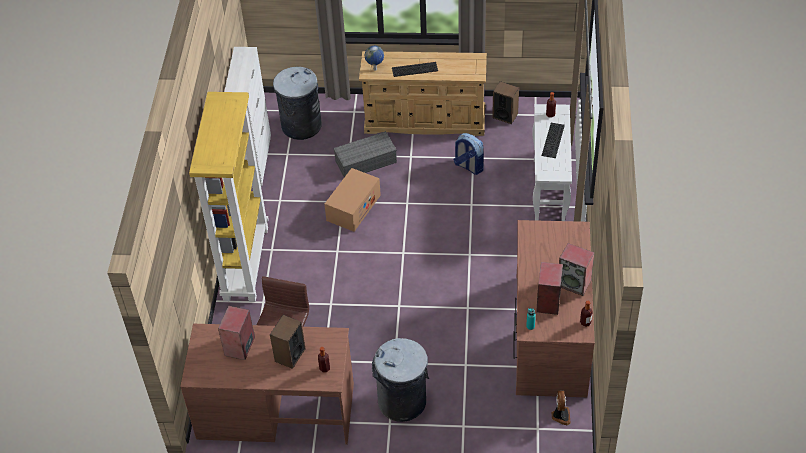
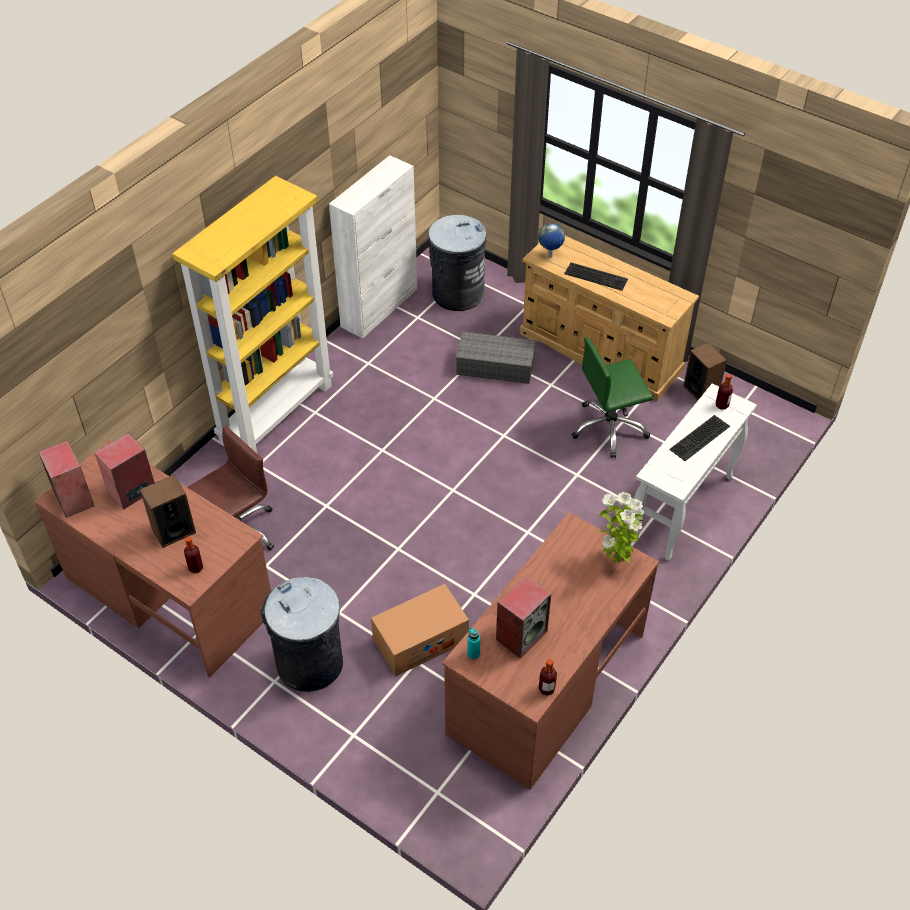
camera: 30 degrees right, 0 degrees up
cardboard box [324,168,381,232] -> cardboard box moved to [371,584,469,677]
backpack [453,133,484,175] -> green office chair [571,337,653,458]
fan [551,391,571,425] -> none
speaker [559,243,594,296] -> speaker moved to [38,440,94,518]
none -> potted plant [599,492,645,563]

